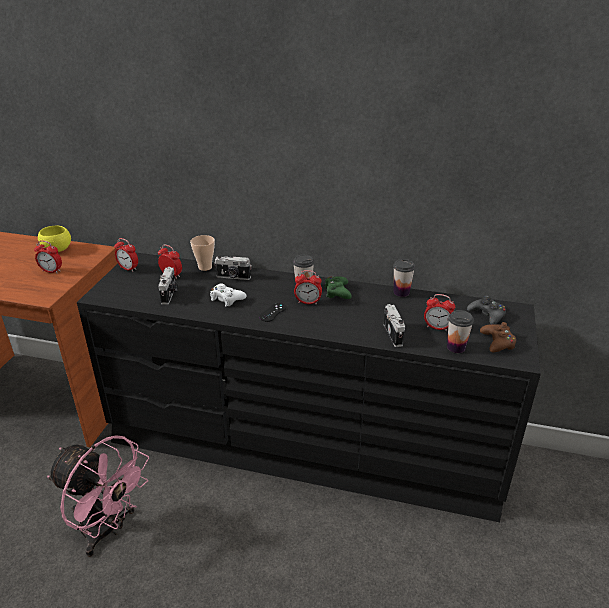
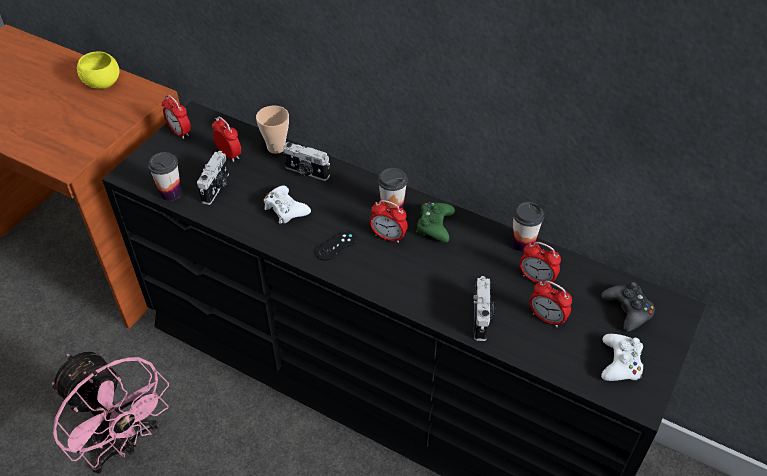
camera: 15 degrees right, 15 degrees up
alarm clock [34,240,62,274] -> alarm clock moved to [519,242,561,284]
cup [447,310,474,353] -> cup moved to [148,152,182,201]
brown game controller [480,322,516,352] -> white game controller [601,334,643,381]

